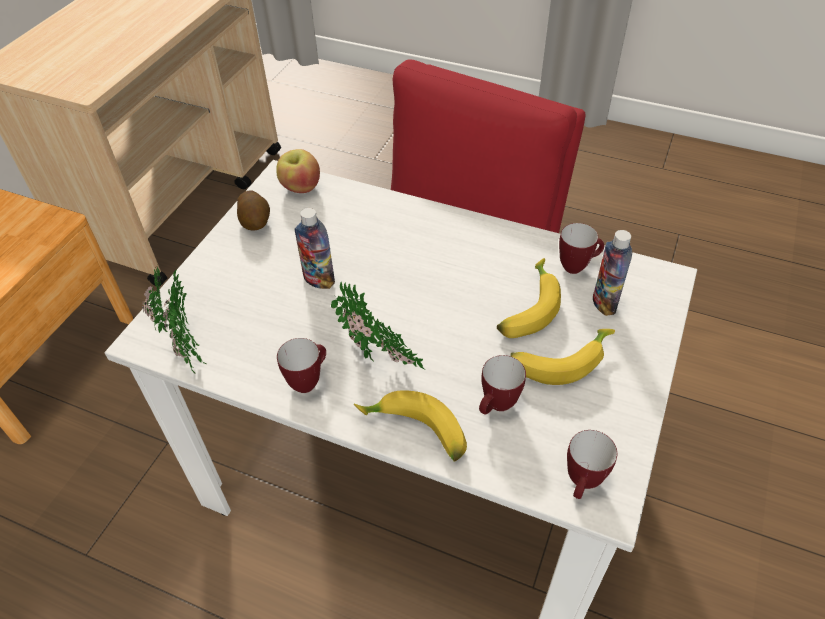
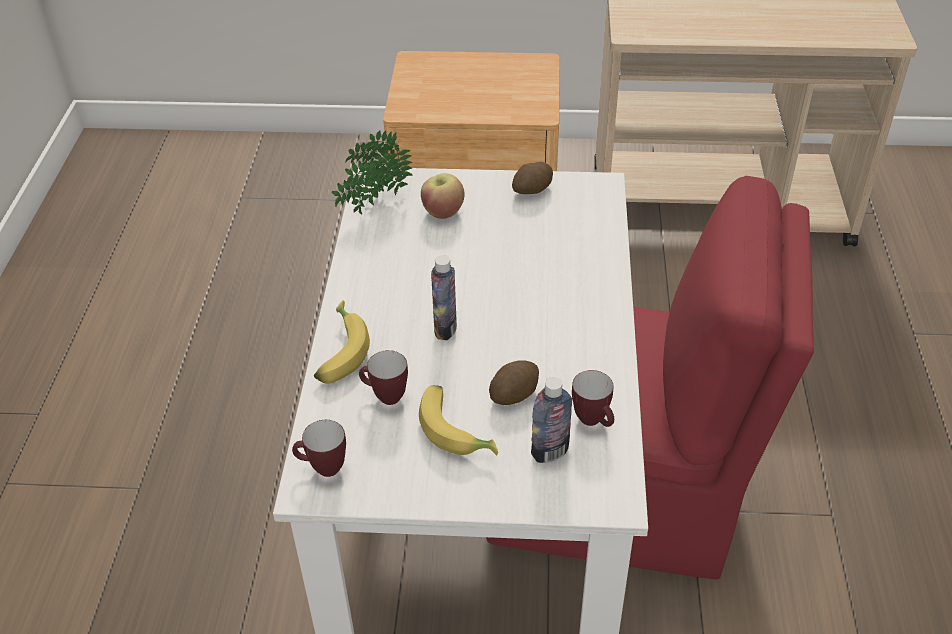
camera: 70 degrees right, 5 degrees down
apple [276,149,320,193] -> apple moved to [421,173,465,219]
mug [277,338,326,393] -> none
bottle [295,208,335,289] -> bottle moved to [431,255,457,340]
potted plant [331,282,426,370] -> none
banana [497,258,561,338] -> potato [489,360,539,405]

